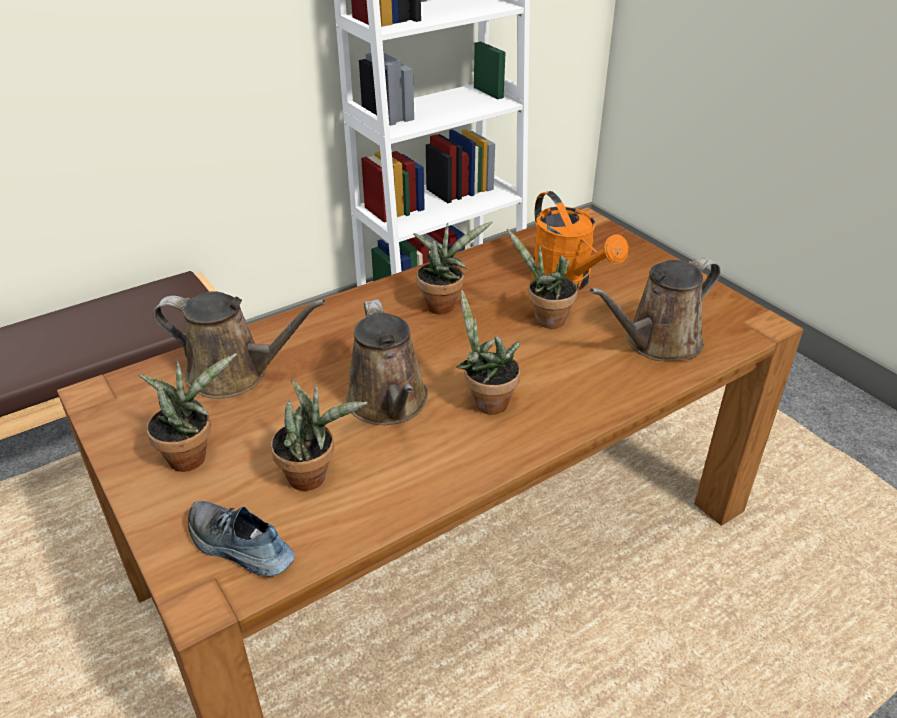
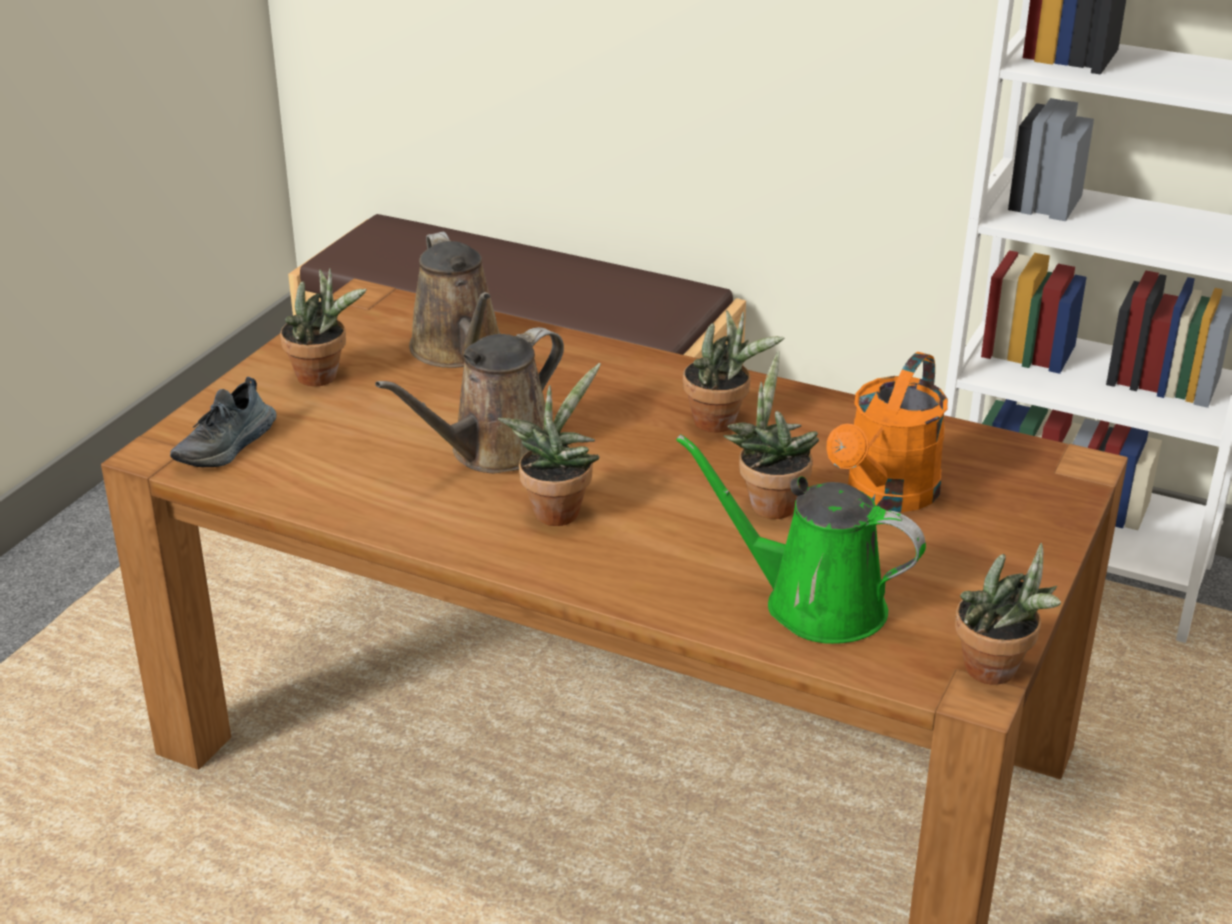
camera: 60 degrees right, 5 degrees down
shoe [188,501,295,577] -> shoe turned 150 degrees counterclockwise [170,377,277,467]
potted plant [271,380,367,491] -> potted plant moved to [955,543,1061,685]
brown watering can [590,258,721,361] -> green watering can [676,434,926,644]

